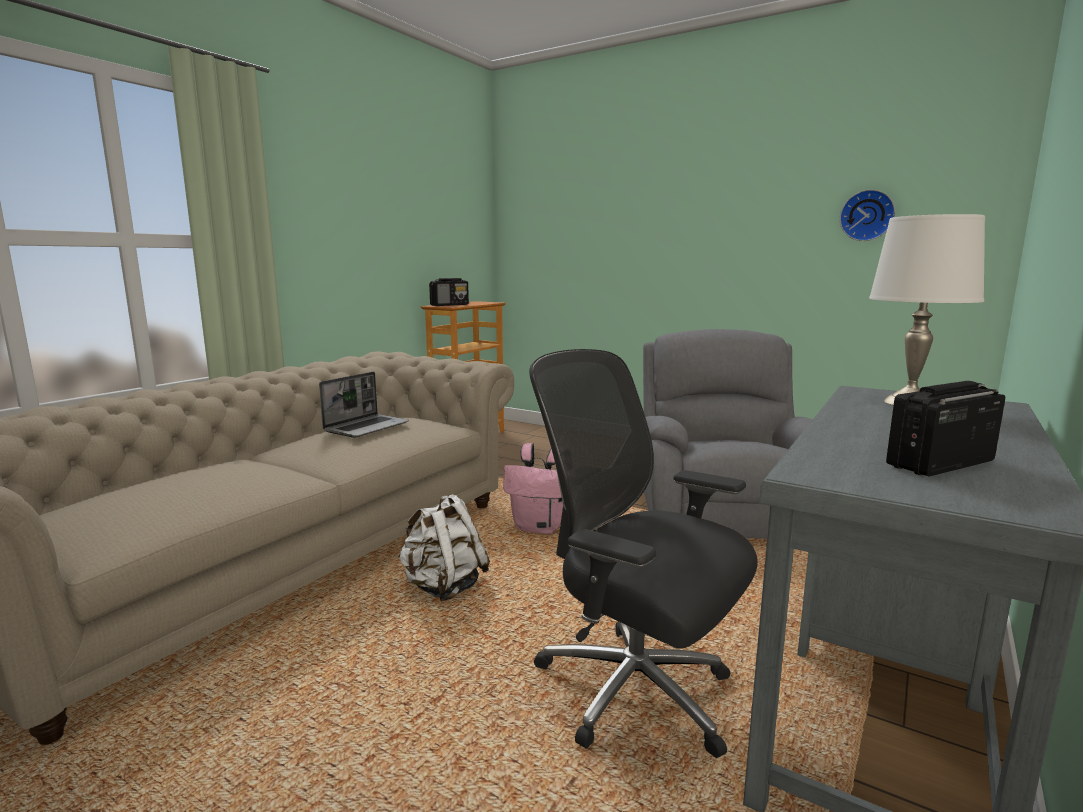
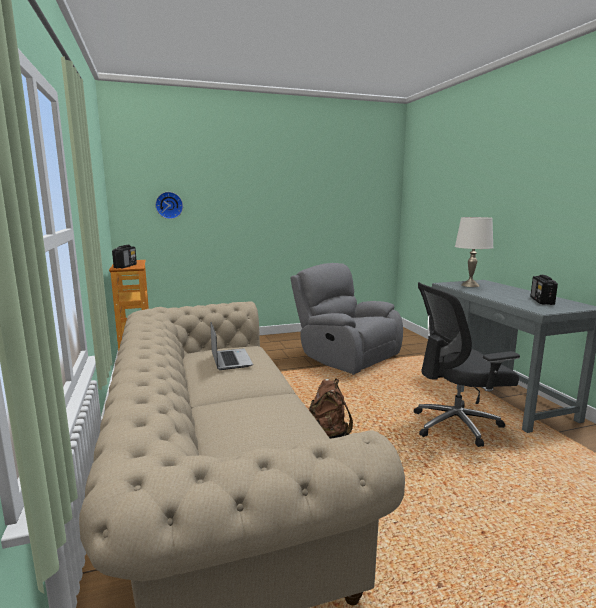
camera: 50 degrees left, 0 degrees up
white backpack [398,494,490,602] -> brown backpack [308,379,353,439]
pink backpack [503,443,563,534] -> none
wall clock [840,189,895,241] -> wall clock moved to [155,192,183,219]

